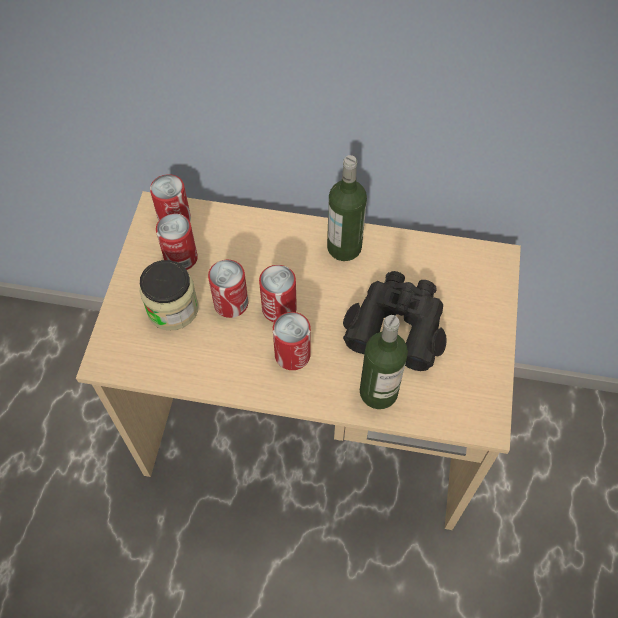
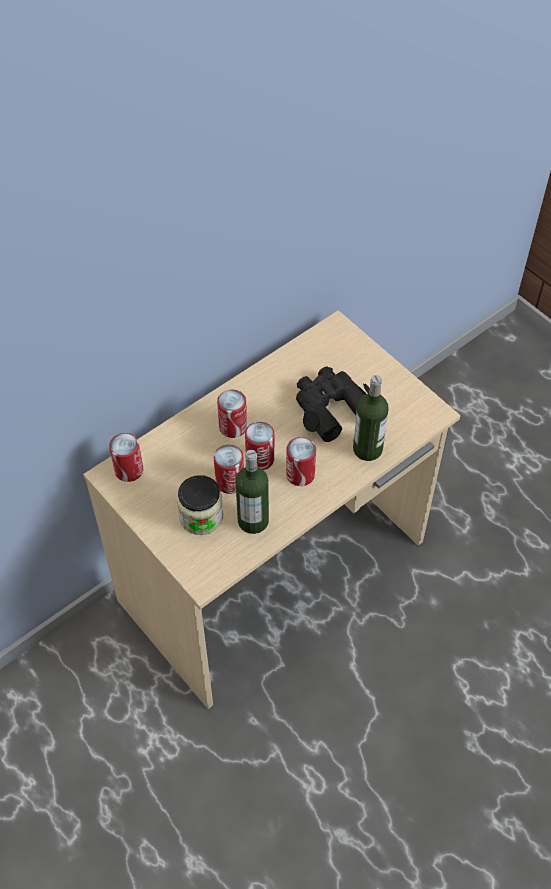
camera: 50 degrees left, 5 degrees down
can [156,214,198,270] -> can moved to [217,390,247,438]
bottle [327,155,367,261] -> bottle moved to [236,450,269,534]

